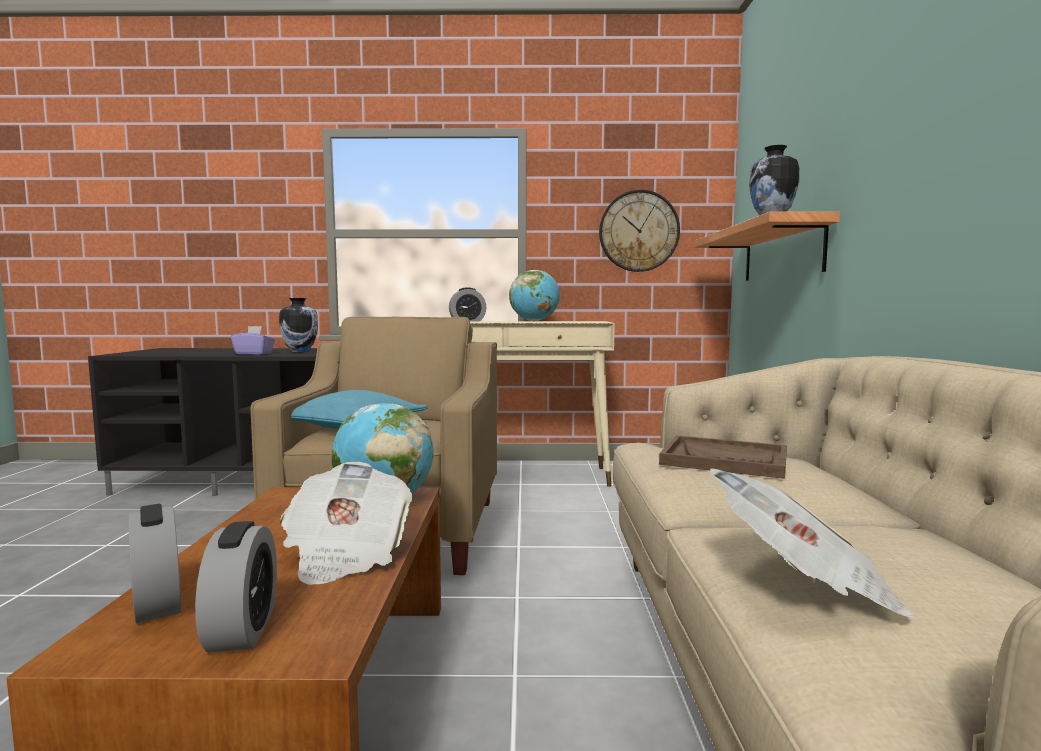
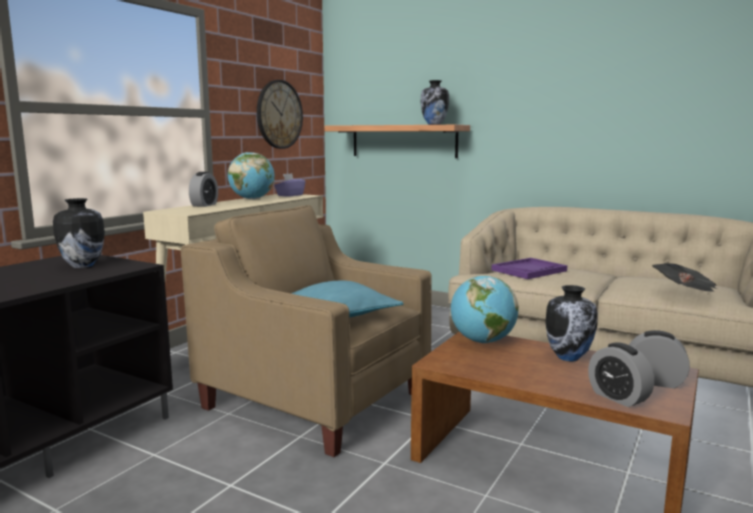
camera: 60 degrees left, 5 degrees up
alarm clock [128,504,182,624] -> alarm clock turned 60 degrees clockwise [588,342,654,407]
purple tissue box [231,326,275,355] -> purple tissue box moved to [274,173,305,197]
newspaper [280,462,413,585] -> vase [545,285,598,361]
brown tray [659,435,787,479] -> purple tray [492,258,567,279]

